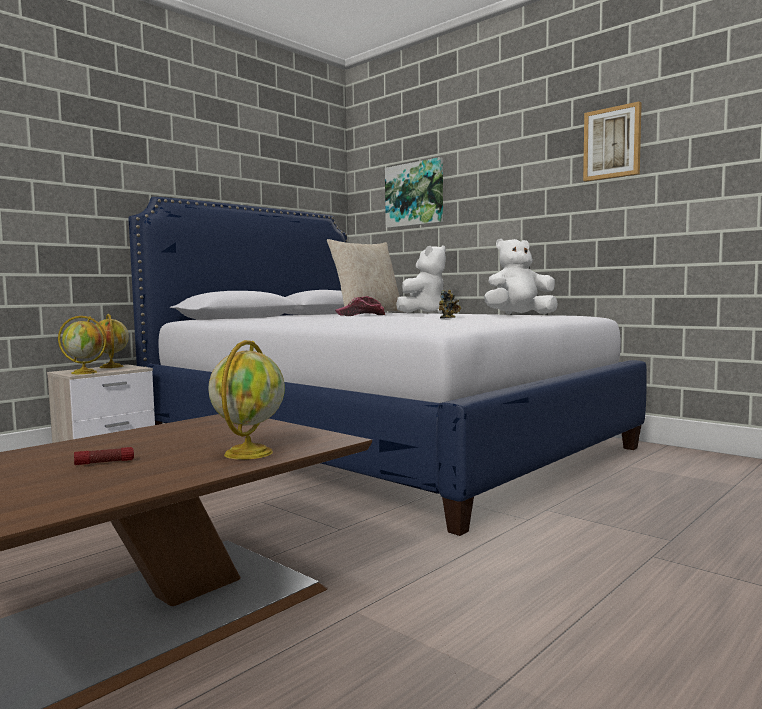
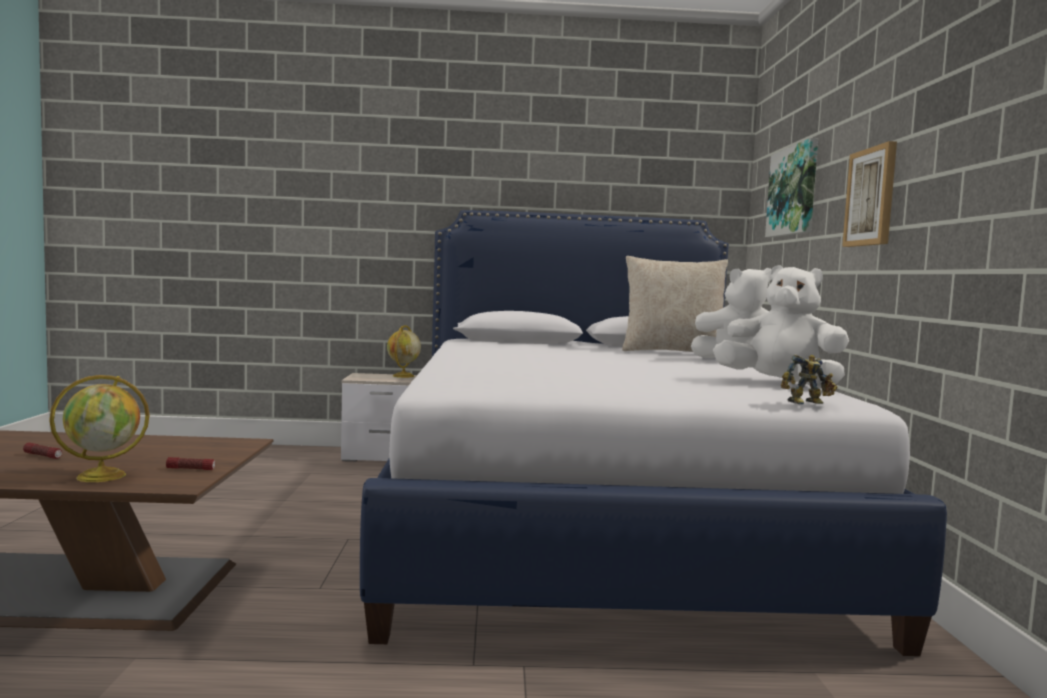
camera: 45 degrees right, 0 degrees up
globe [58,316,107,374] -> none
cap [335,296,385,316] -> none
toy robot [439,290,461,318] -> toy robot moved to [781,355,837,404]
picture [583,101,642,182] -> picture moved to [842,141,897,247]
none -> flashlight [166,457,215,470]

